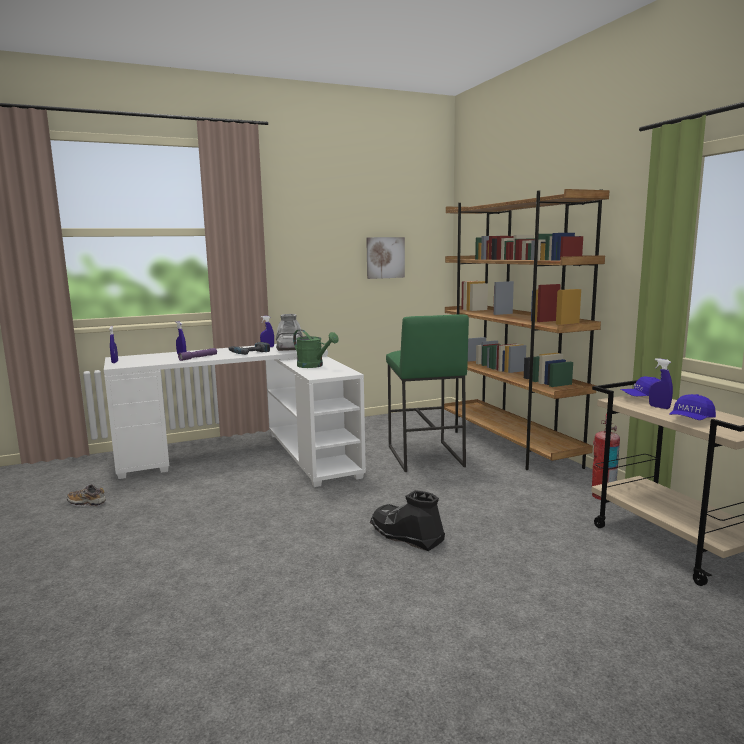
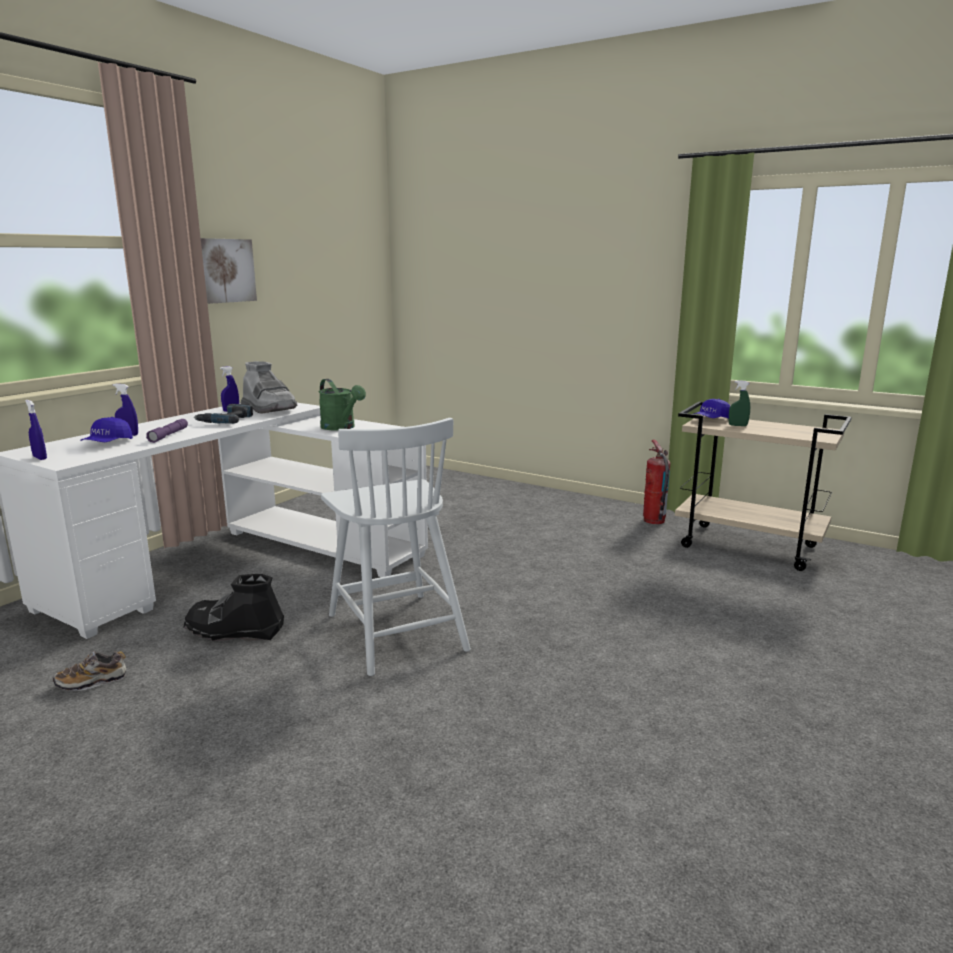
camera: 35 degrees left, 5 degrees up
green watering can [293,329,339,368] -> green watering can turned 45 degrees clockwise [318,379,366,430]
picture [366,237,405,279] -> picture moved to [201,238,257,304]
black boot [370,490,445,551] -> black boot moved to [184,574,284,641]
green stool [386,314,469,472] -> none
brown bookcase [444,189,609,470] -> none
blue spray bottle [649,358,673,409] -> green spray bottle [729,381,750,426]
blue cap [669,394,716,420] -> blue cap moved to [81,417,133,442]
none -> white chair [321,418,471,676]

